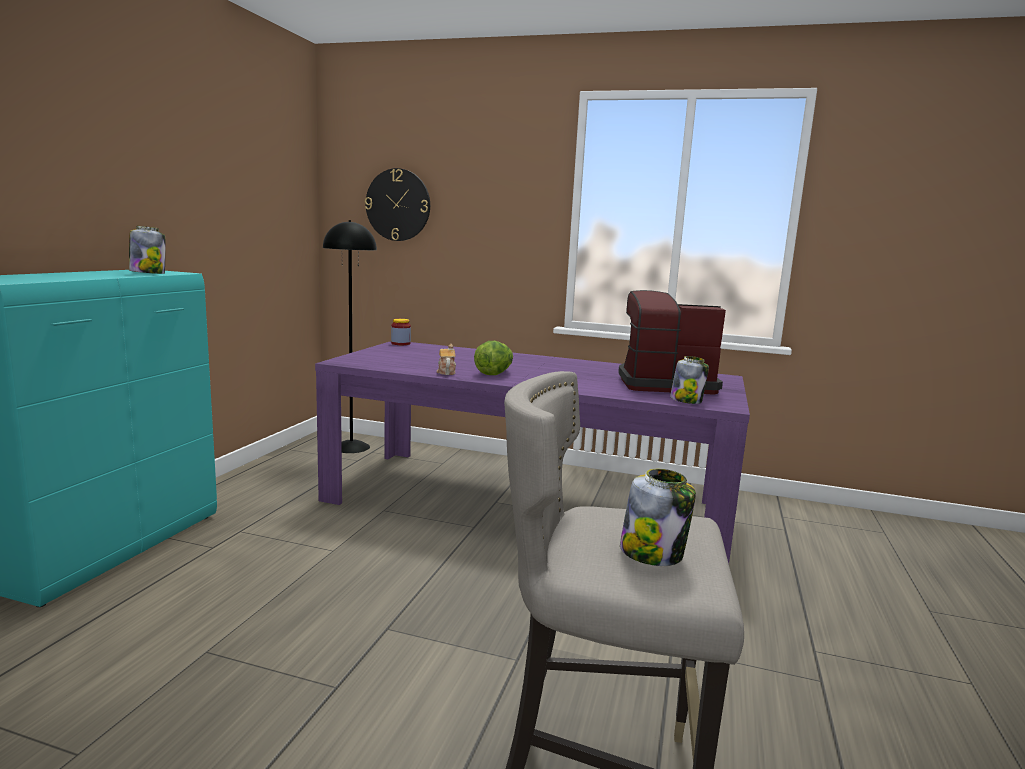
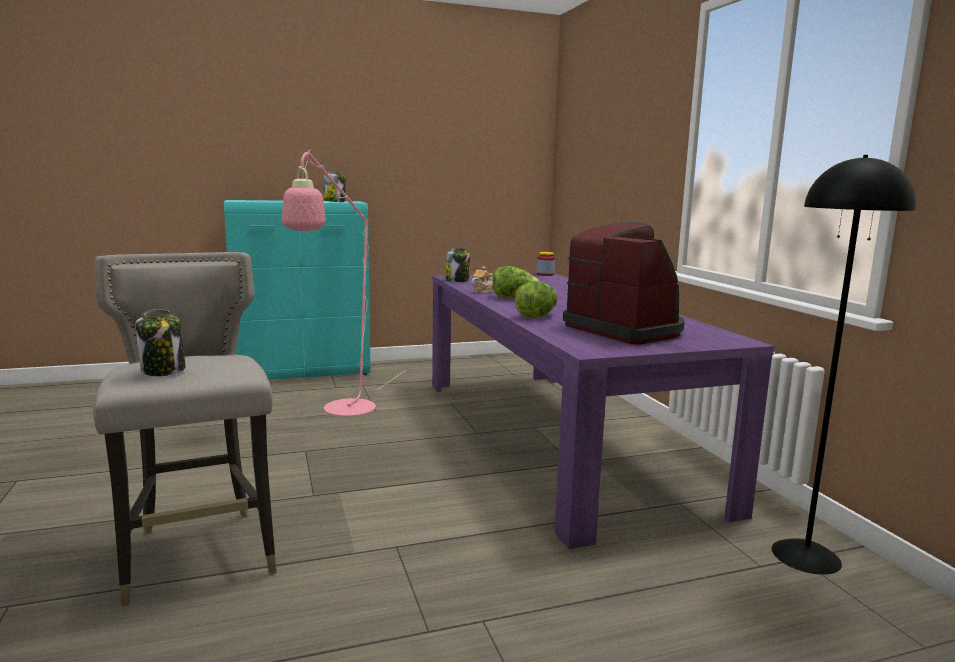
camera: 55 degrees right, 0 degrees up
black floor lamp [323,220,377,453] -> black floor lamp moved to [772,155,916,575]
wall clock [365,168,430,241] -> none
jar [670,356,709,404] -> jar moved to [446,248,470,282]
none -> pink floor lamp [282,150,406,416]
none -> lettuce [515,281,557,318]

